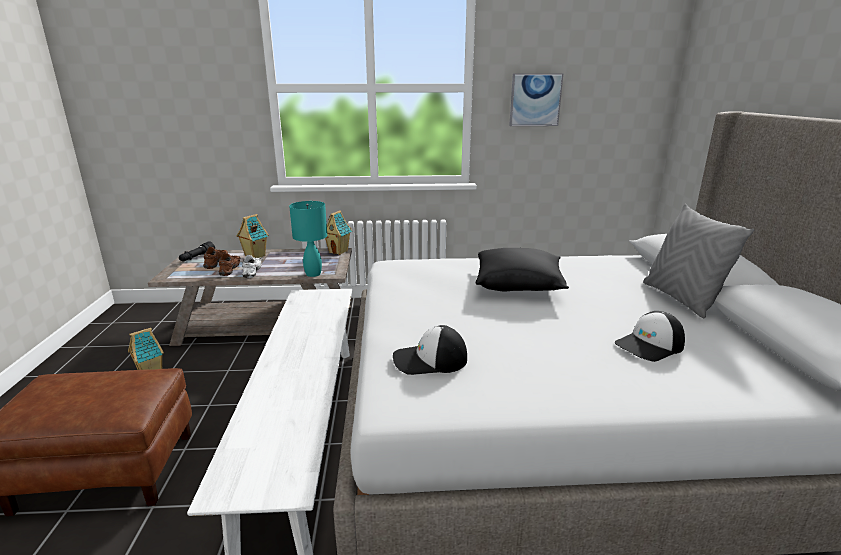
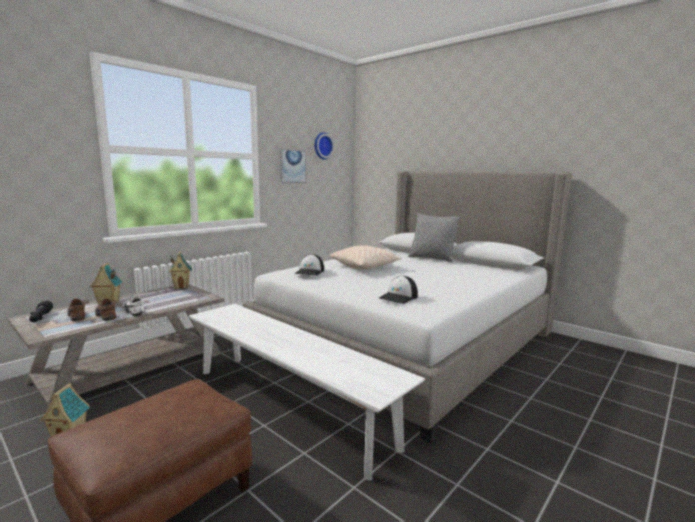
camera: 45 degrees left, 10 degrees down
turquoise table lamp [289,201,327,277] -> none
black pillow [476,248,569,291] -> beige pillow [329,245,402,270]
cap [615,311,685,362] -> cap moved to [295,254,324,276]
none -> wall clock [314,132,334,160]

